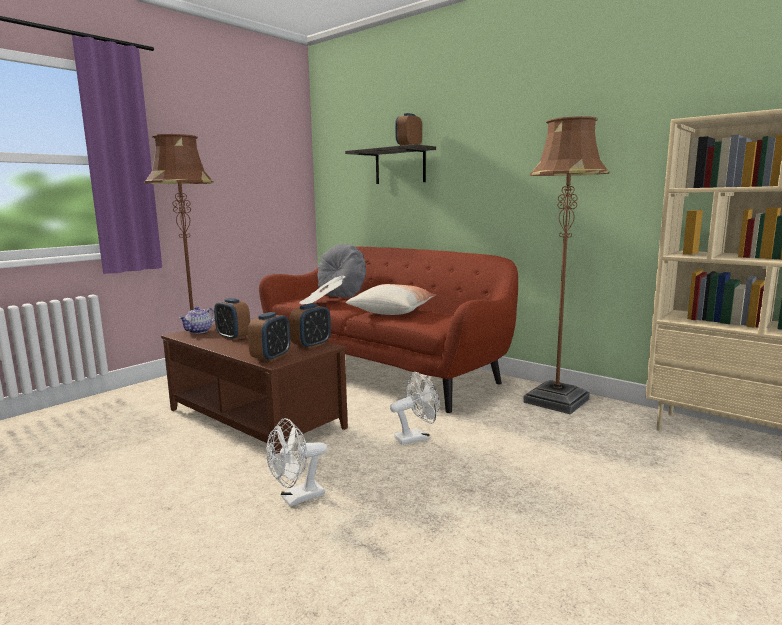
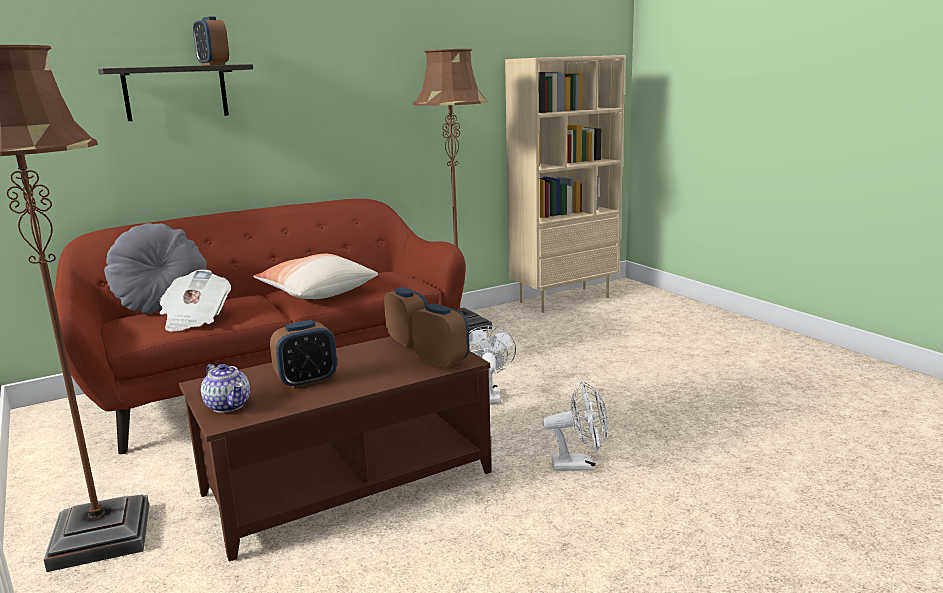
camera: 70 degrees left, 5 degrees up
white fan [266,418,327,507] -> white fan turned 75 degrees counterclockwise [543,380,608,471]

